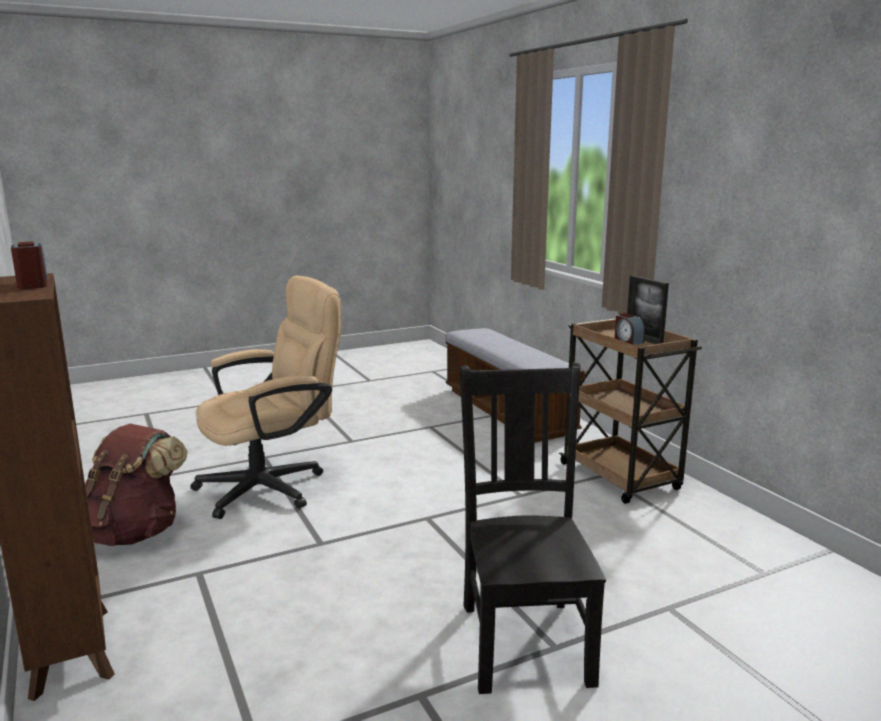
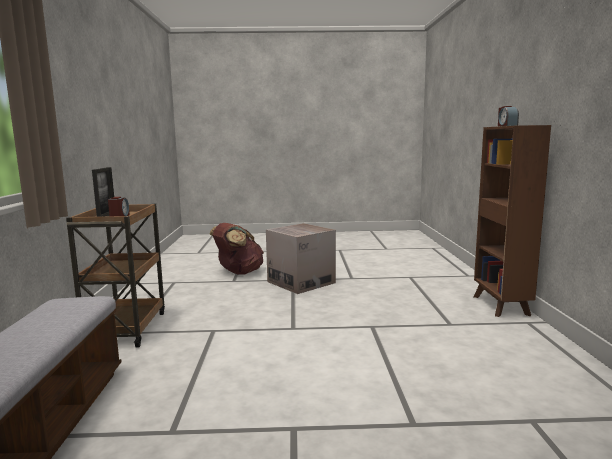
camera: 155 degrees left, 5 degrees down
brown backpack [85,424,188,546] -> brown backpack moved to [210,223,264,274]
beige office chair [190,275,341,519] -> none
black chair [459,363,606,694] -> cardboard box [266,223,336,294]

